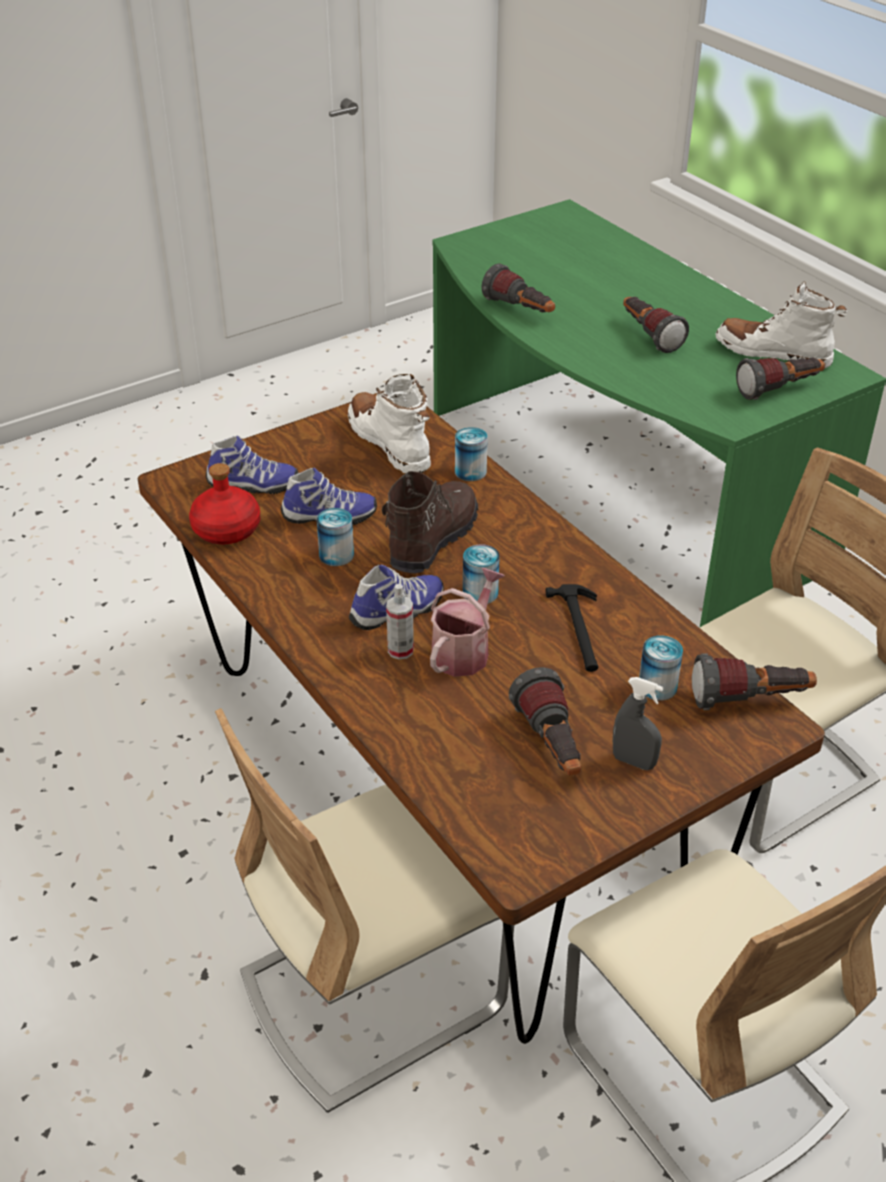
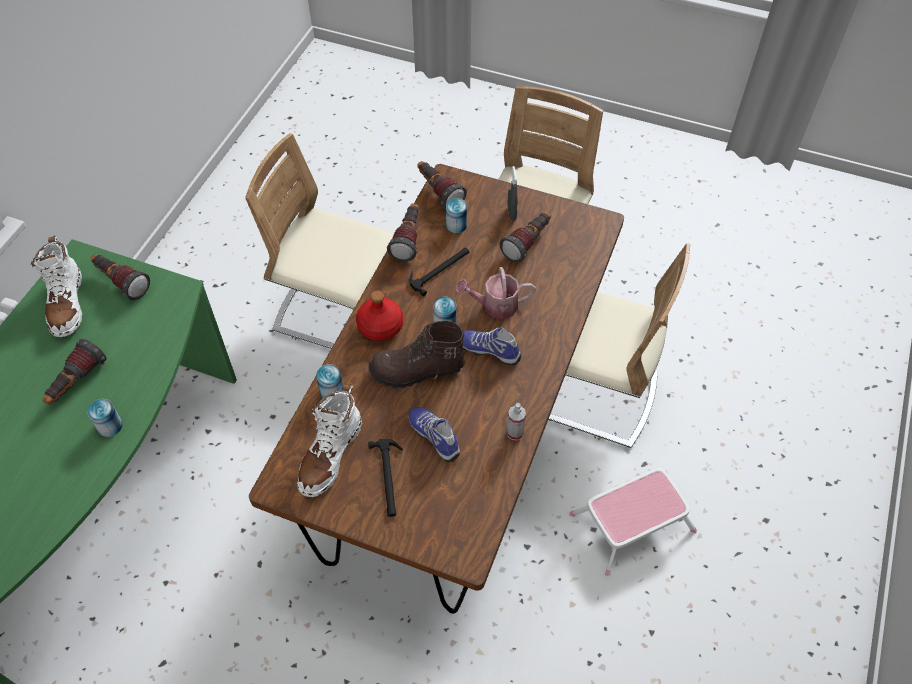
camera: 125 degrees left, 15 degrees up
red bottle [189,463,260,544] -> red bottle moved to [356,291,403,341]
shoe [206,436,298,494] -> none
can [317,508,354,566] -> can moved to [87,399,123,437]
spray bottle [386,584,414,659] -> spray bottle moved to [507,403,526,441]
flashlight [482,263,555,312] -> flashlight moved to [387,204,419,261]
none -> hammer [368,439,403,517]
none -> pink step ladder [569,468,697,576]

